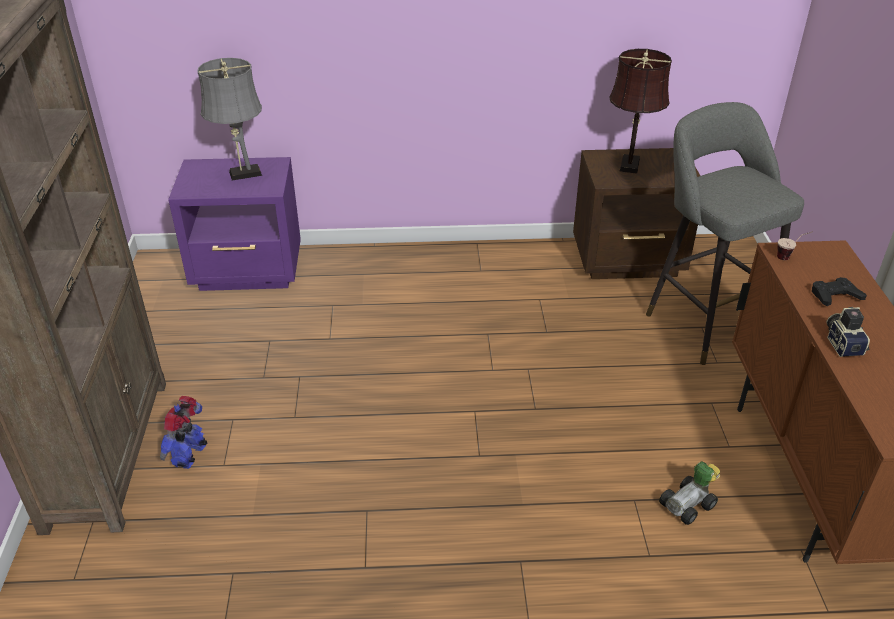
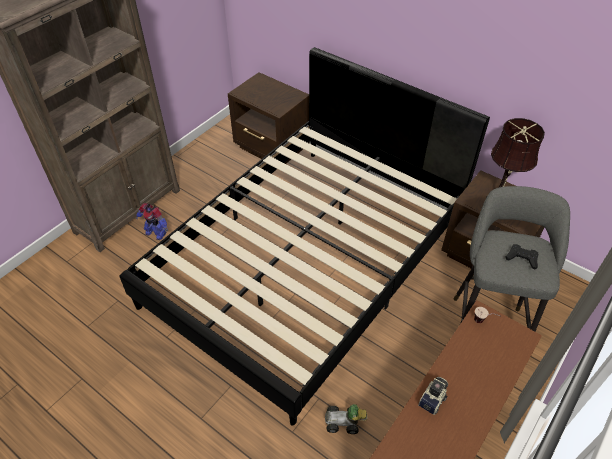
camera: 40 degrees right, 10 degrees up
toy robot [160,396,207,469] -> toy robot turned 120 degrees counterclockwise [136,203,168,240]
purple nightstand [168,157,301,291] -> brown nightstand [228,72,310,164]
grey table lamp [197,58,262,181] -> none
black game controller [812,277,867,306] -> black game controller moved to [505,244,538,270]
none -> black bed [119,47,490,425]

